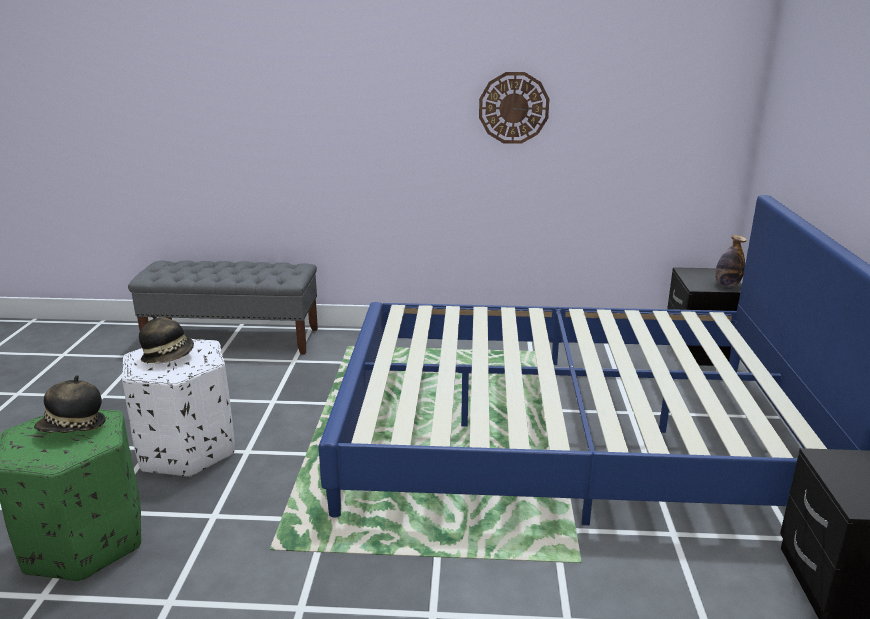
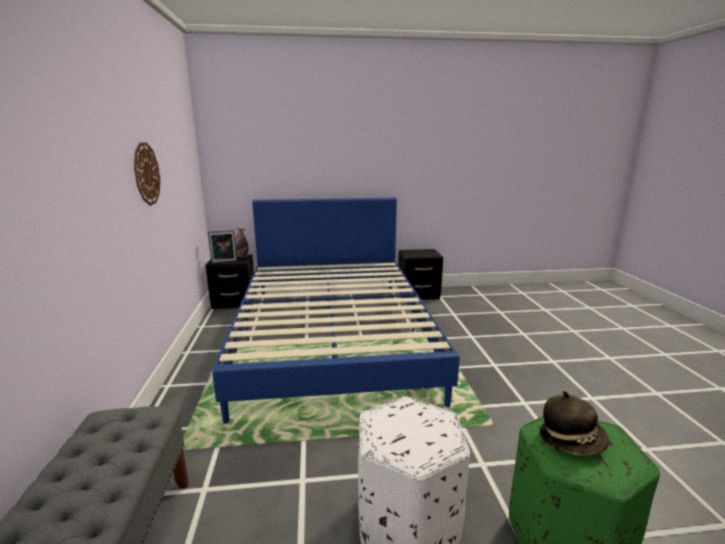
camera: 100 degrees left, 5 degrees down
hat [139,314,194,364] -> none
none -> picture frame [208,230,237,264]

